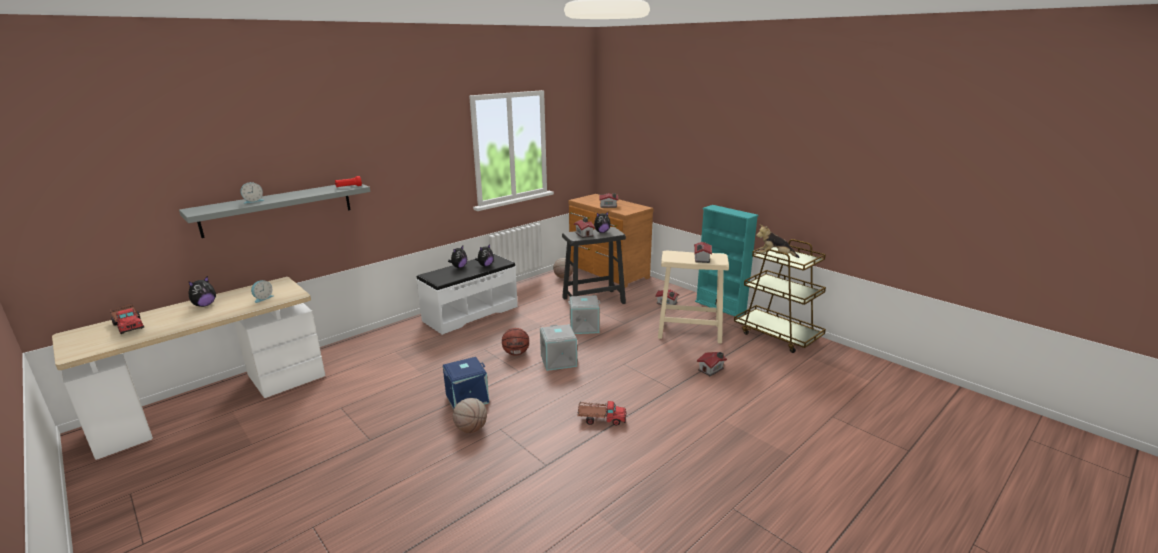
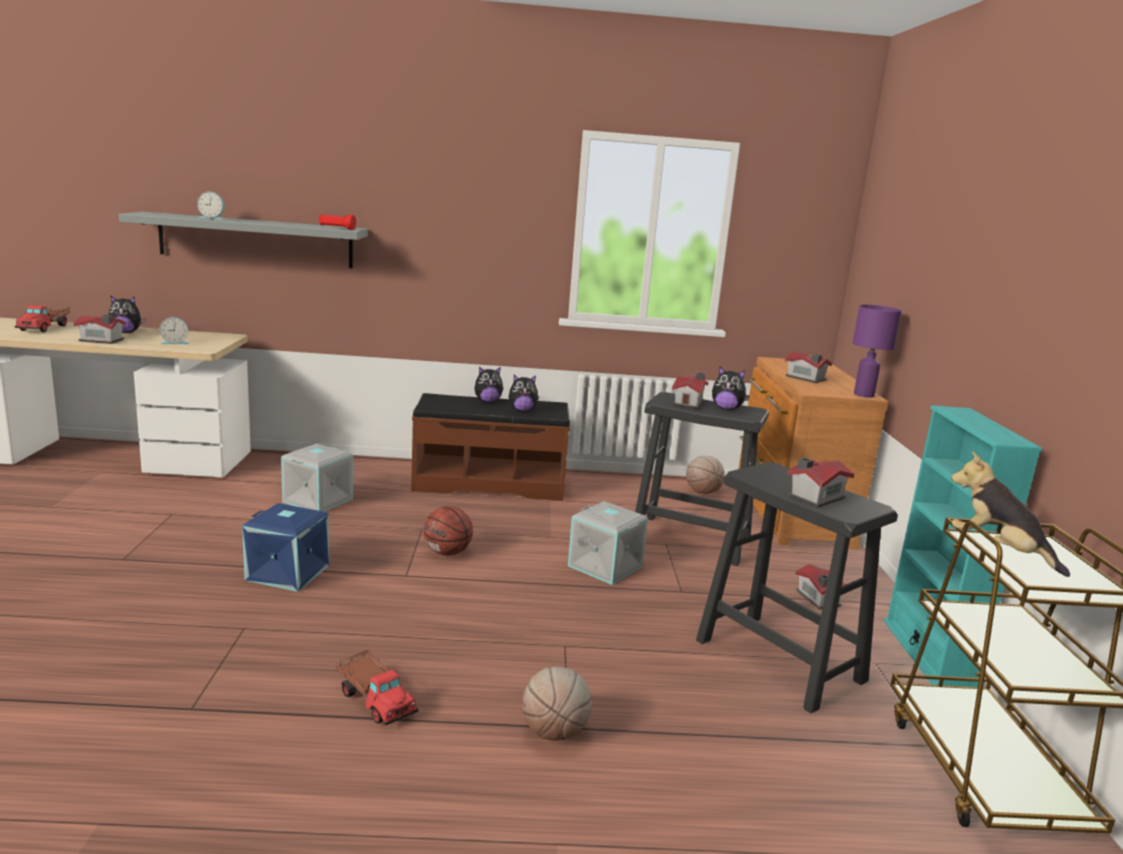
camera: 40 degrees right, 5 degrees down
white bench [416,254,518,335] -> brown bench [411,393,570,501]
basketball [453,398,487,433] -> basketball moved to [522,667,592,741]
grey storage box [540,324,577,371] -> grey storage box moved to [281,444,353,512]
beige stool [658,250,729,344] -> black stool [696,462,898,713]
toy house [697,352,727,376] -> toy house moved to [74,315,126,344]
none -> purple table lamp [853,305,902,398]

